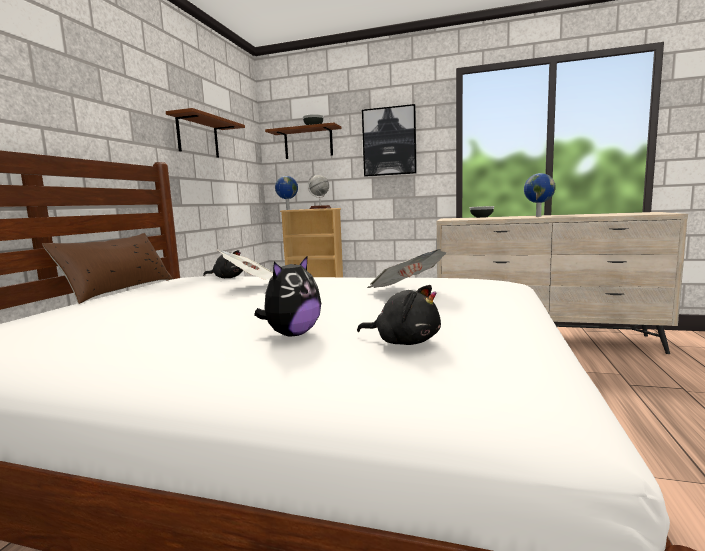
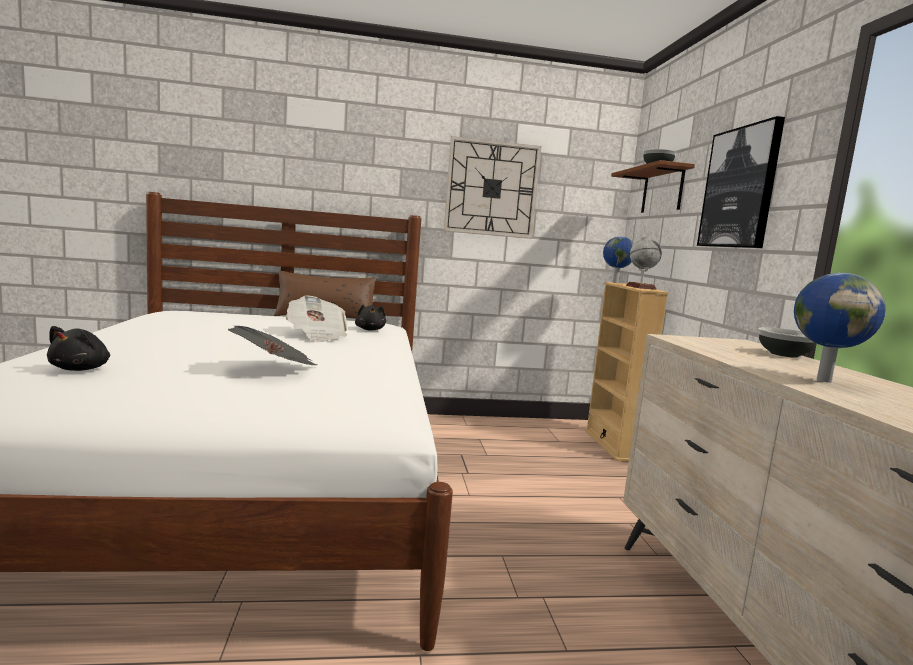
camera: 65 degrees right, 0 degrees up
brown shelf [166,108,245,158] -> wall clock [444,136,541,238]
plush toy [254,255,321,336] -> none

